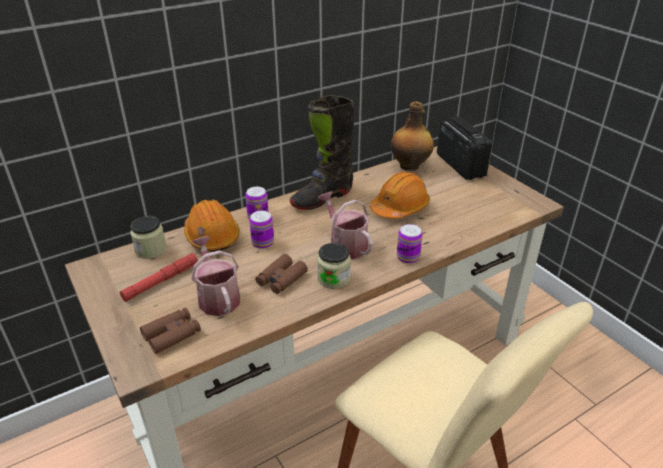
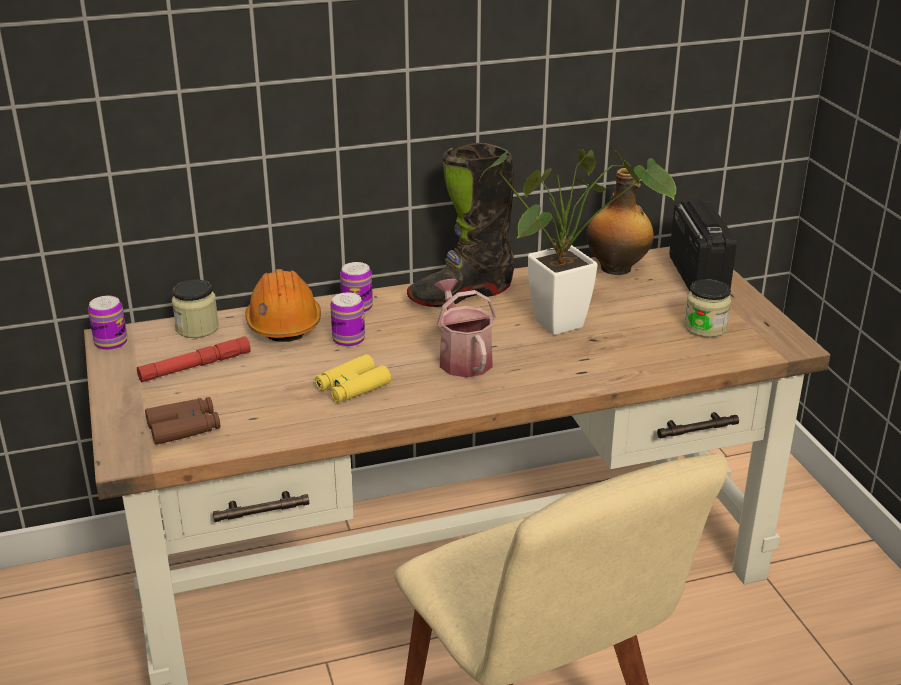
camera: 15 degrees right, 5 degrees down
watering can [191,236,240,316] -> none
brown binoculars [255,254,308,294] -> yellow binoculars [315,354,391,403]
jar [317,243,351,289] -> jar moved to [684,279,731,337]
orange hard hat [370,172,430,219] -> potted plant [477,149,676,335]
can [397,224,423,264] -> can moved to [88,296,127,351]

